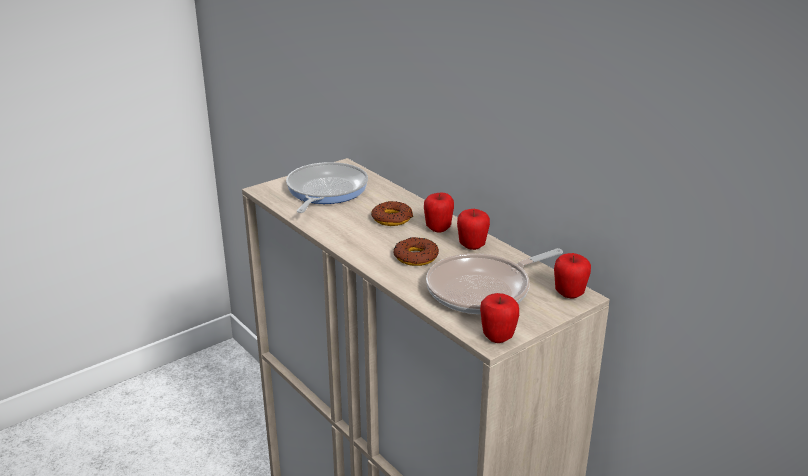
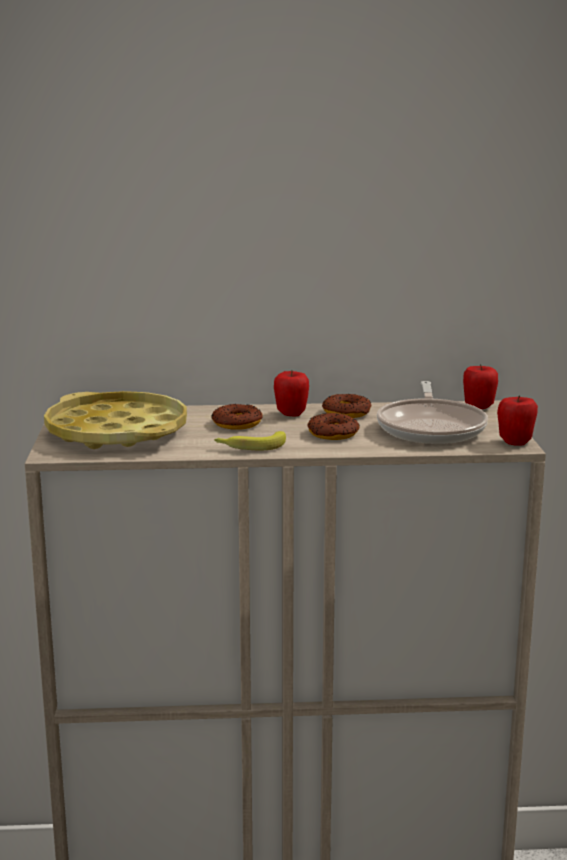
camera: 55 degrees left, 10 degrees down
frying pan [286,162,368,213] -> yellow tray [44,391,187,449]
apple [457,209,490,250] -> donut [322,394,371,418]
none -> banana [214,431,286,450]

